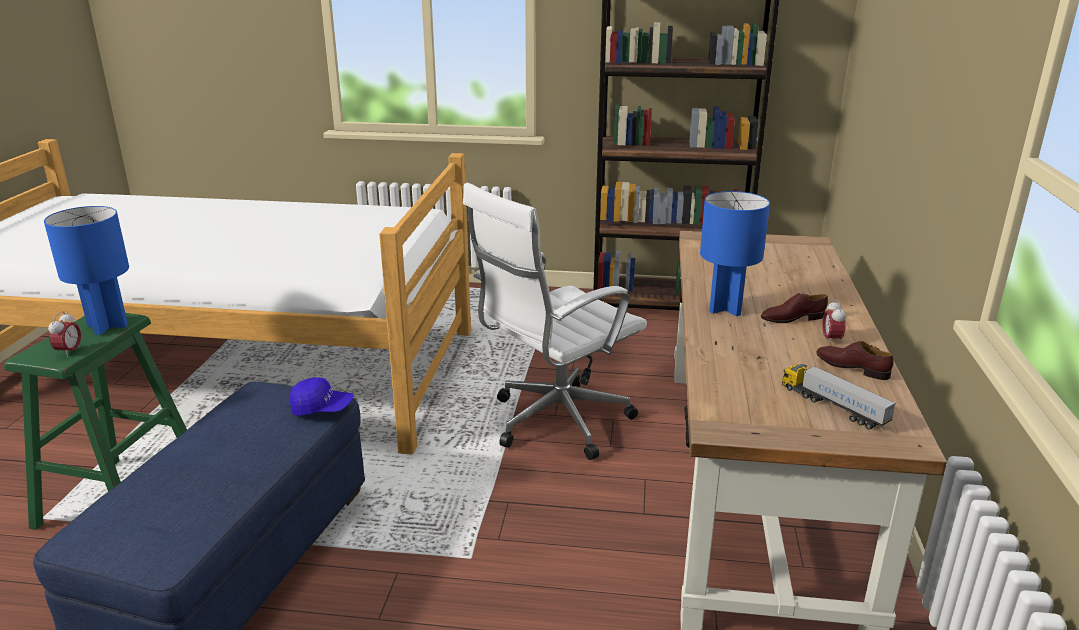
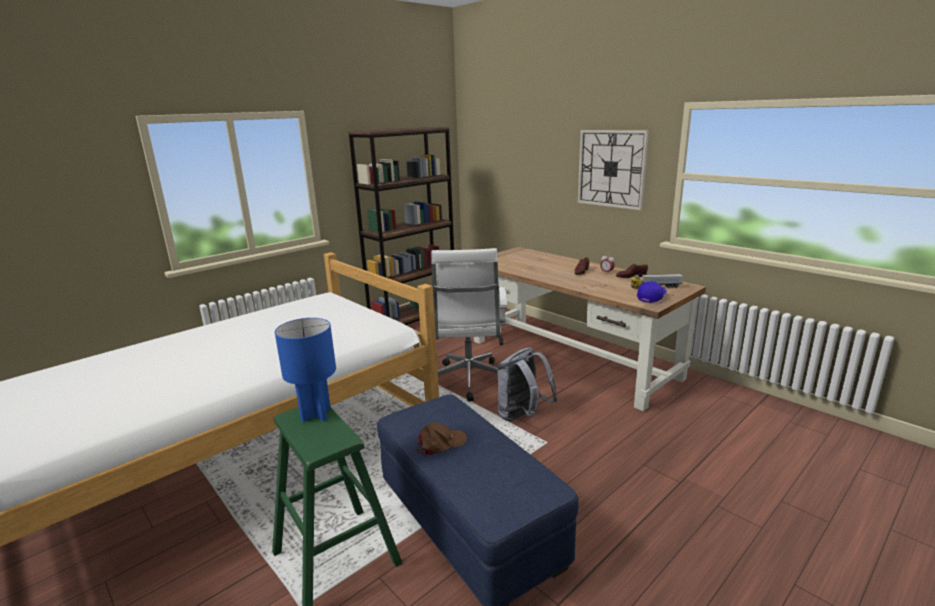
camera: 50 degrees left, 5 degrees down
alarm clock [48,311,81,358] -> none
blue cap [290,377,354,416] -> blue cap moved to [637,281,667,303]
blue table lamp [700,191,770,316] -> none
none -> brown cap [416,422,467,457]
none -> grey backpack [497,347,558,421]
none -> wall clock [578,130,649,210]

